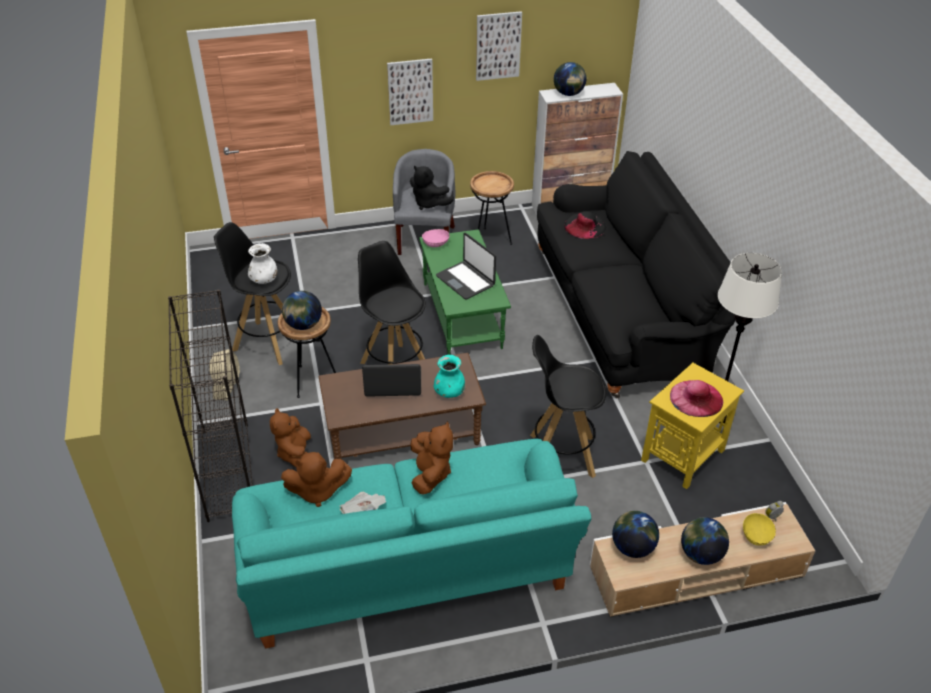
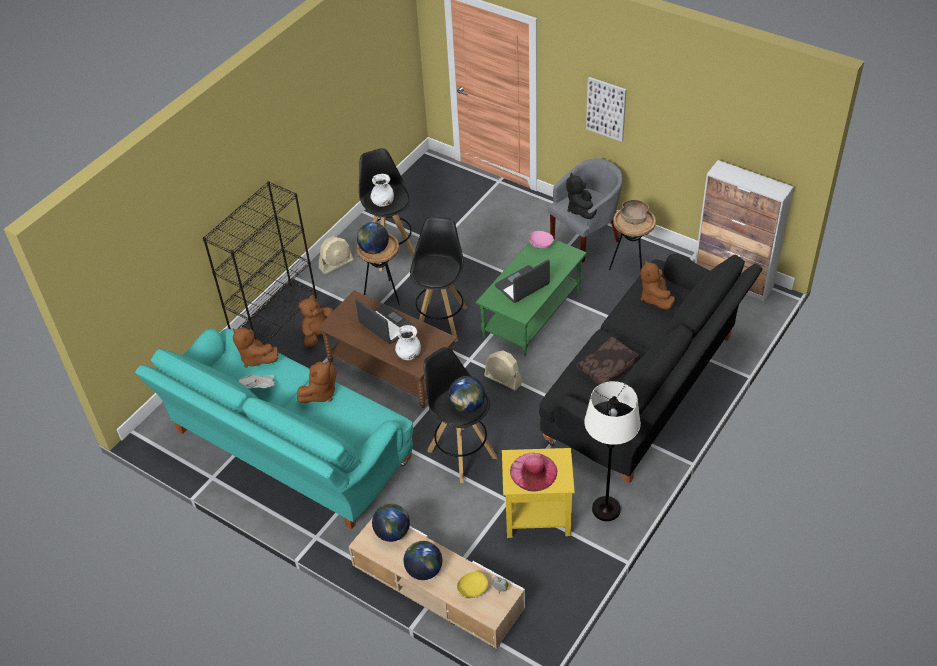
camera: 50 degrees right, 5 degrees up
turquoise vase [434,355,465,398] -> white vase [395,325,421,360]
laptop [436,233,496,299] -> laptop turned 45 degrees clockwise [495,259,550,303]
picture [476,11,522,81] -> none
globe [554,62,587,96] -> globe moved to [448,376,485,413]
black hat [564,211,606,239] -> brown plush toy [641,259,675,310]
none -> beige fan [484,351,523,391]
none -> brown pillow [577,337,640,385]
none -> brown bowl [621,199,649,225]

